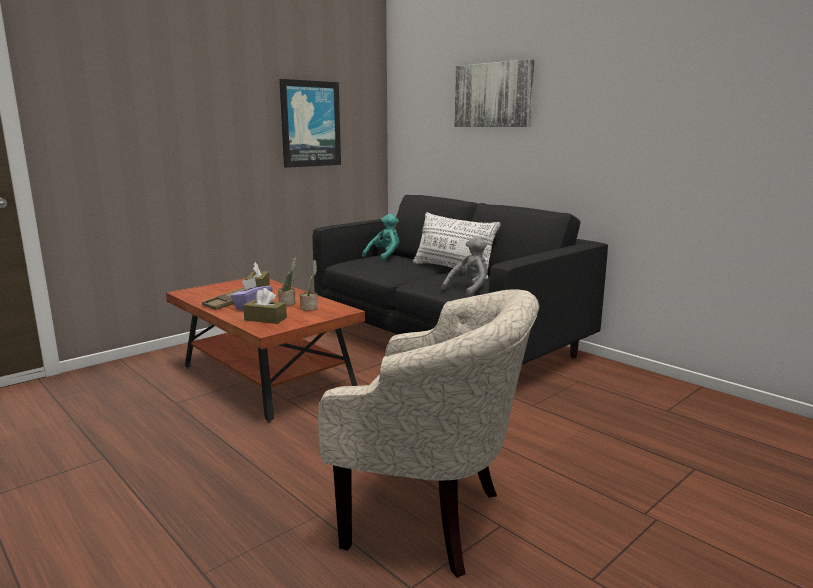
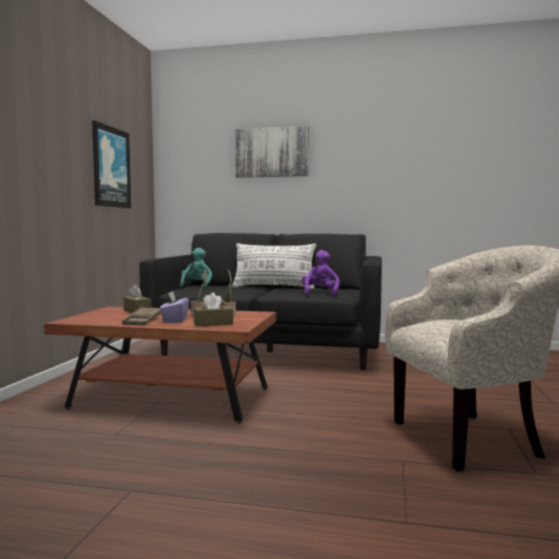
camera: 35 degrees left, 10 degrees down
grey plush toy [441,236,488,297] -> purple plush toy [302,250,340,297]

